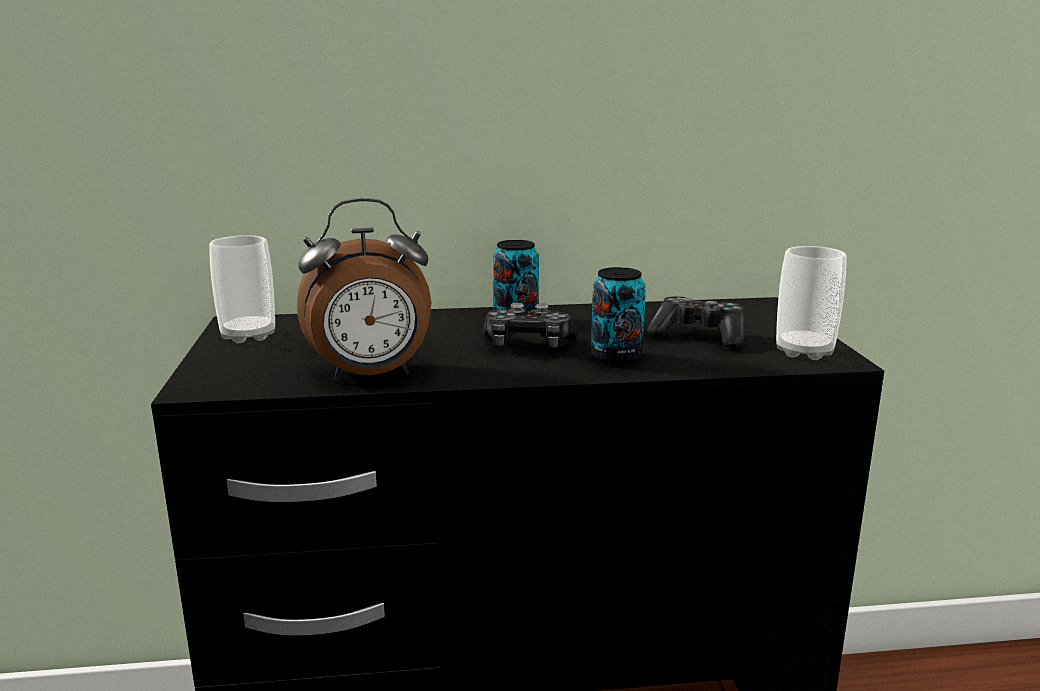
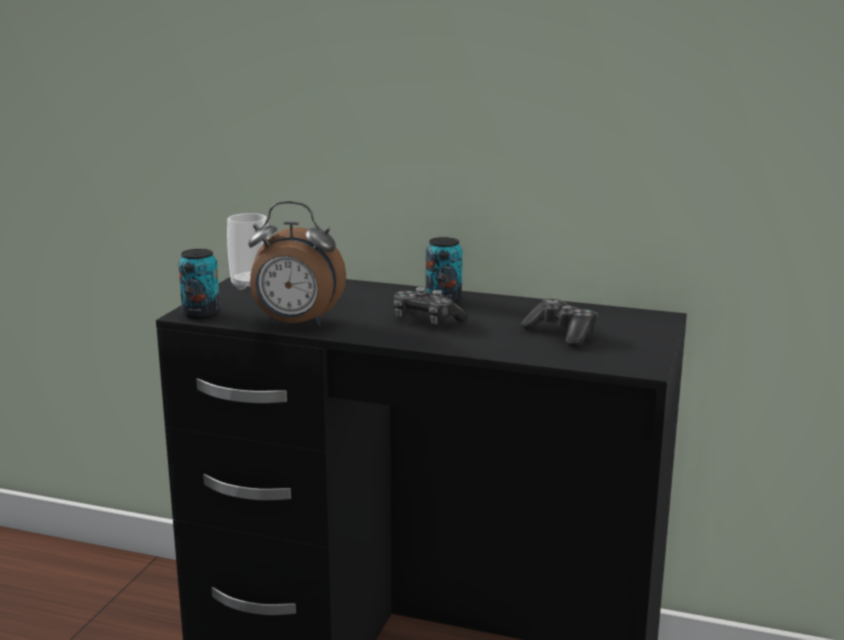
camera: 25 degrees right, 0 degrees up
can [591,267,646,365] -> can moved to [178,249,220,319]
cup [776,246,847,360] -> none

